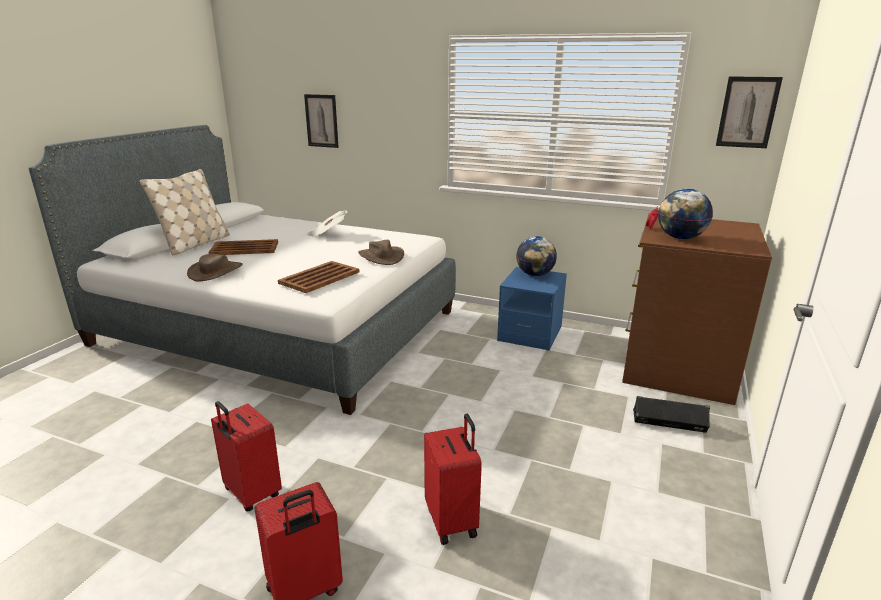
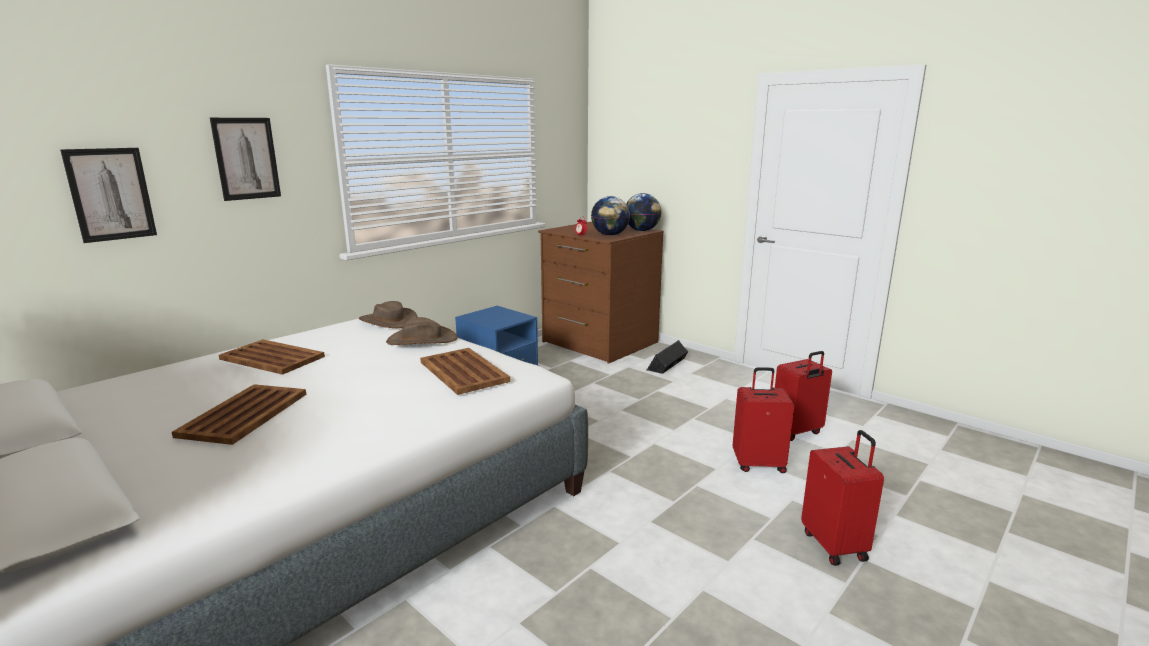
camera: 70 degrees left, 5 degrees down
beige pillow [140,169,230,255] -> none
brown hat [187,254,243,282] -> brown hat moved to [359,301,417,328]
red suitcase [211,401,282,512] -> red suitcase moved to [775,351,832,441]
newspaper [308,210,348,237] -> brown tray [219,339,325,375]
globe [516,236,557,276] -> globe moved to [626,193,662,231]
picture [716,76,783,148] -> picture moved to [210,118,281,201]

